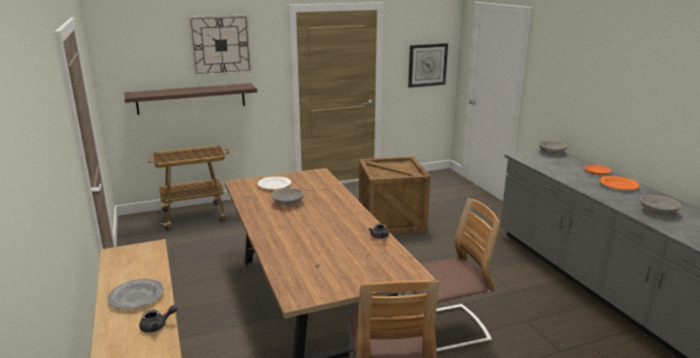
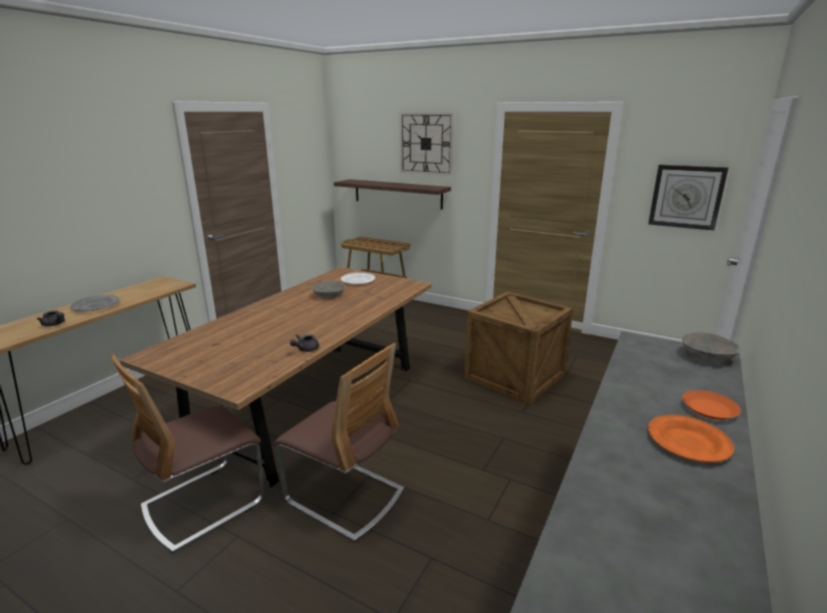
camera: 50 degrees right, 0 degrees up
grey bowl [640,195,681,215] -> none

